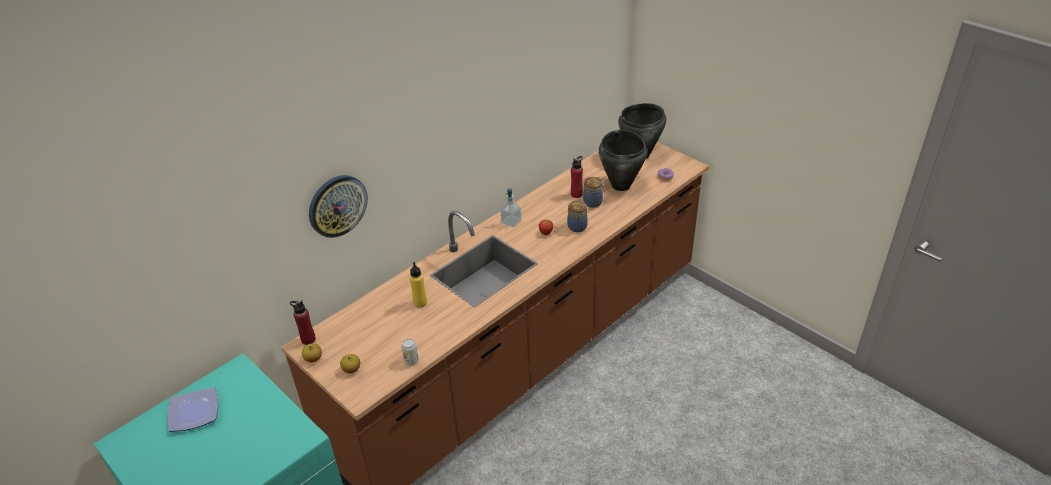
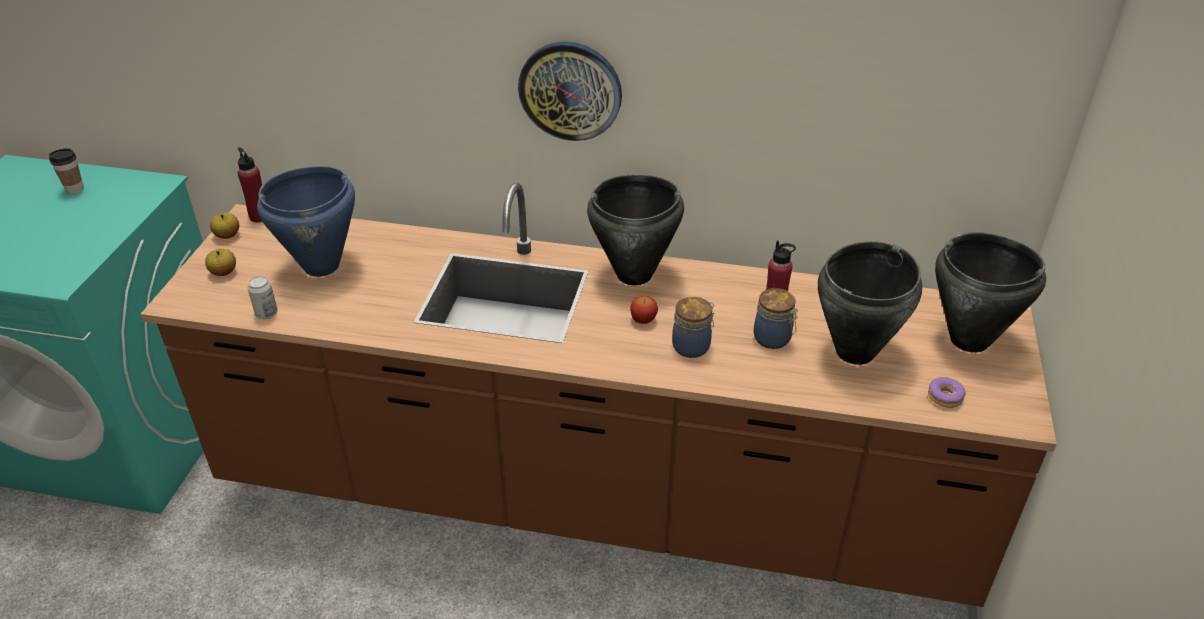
camera: 55 degrees right, 0 degrees up
plate [167,387,218,432] -> cup [49,148,84,194]
wall clock [309,175,368,238] -> wall clock moved to [518,41,622,141]
yellow bottle [409,262,427,308] -> none
soap dispenser [500,188,522,227] -> black cooking pot [587,174,684,285]
none -> blue cooking pot [257,166,355,277]

